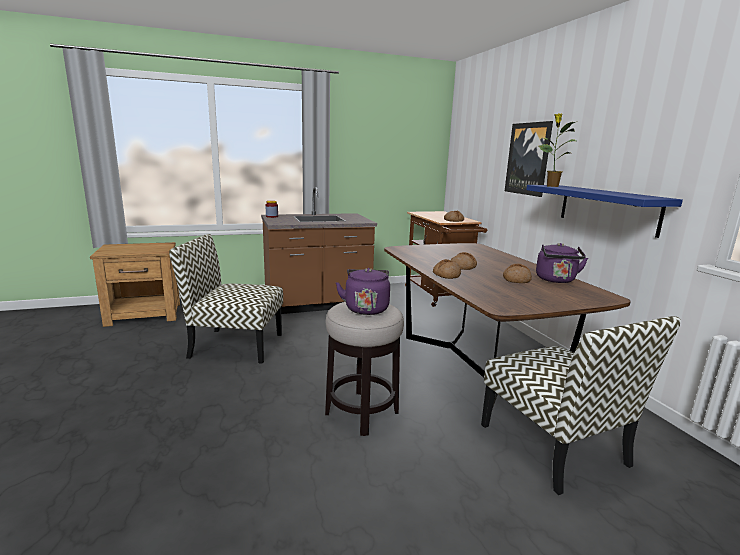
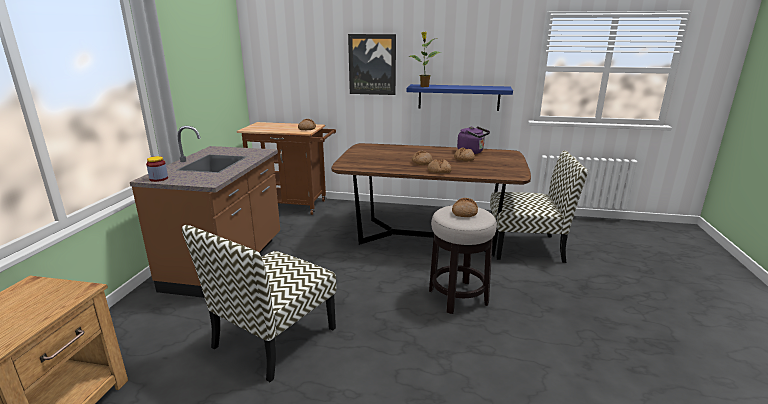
camera: 60 degrees left, 5 degrees up
purple kettle [336,268,390,315] -> bread [452,198,478,217]

